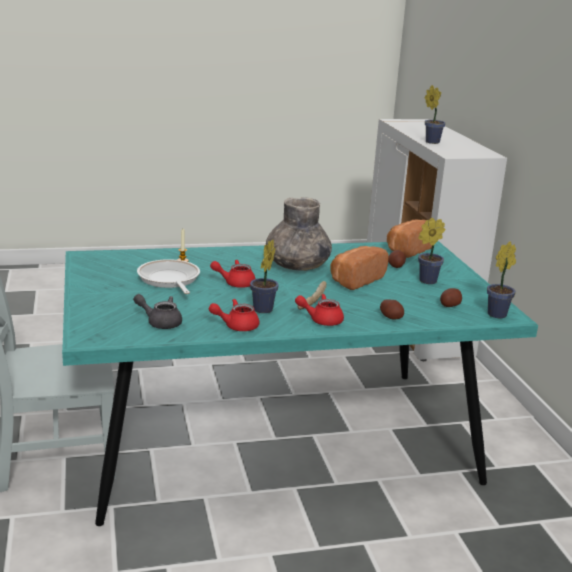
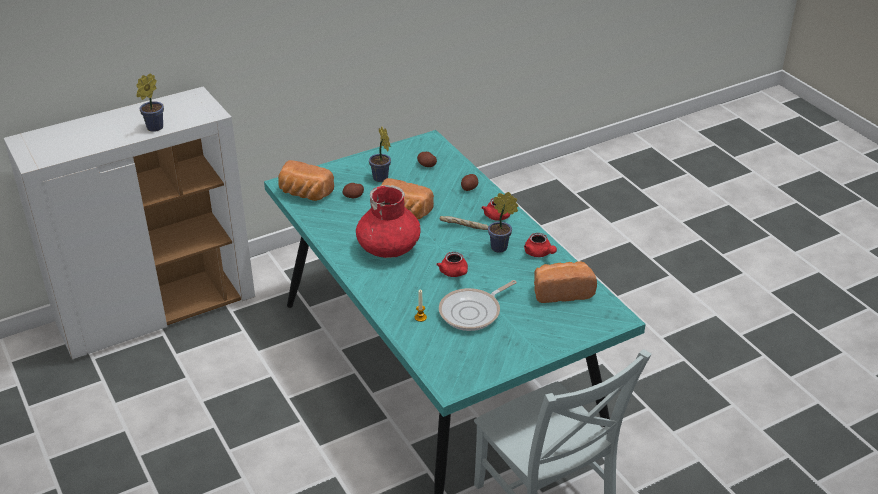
camera: 105 degrees left, 15 degrees up
grey teapot [133,294,182,329] -> bread [534,261,597,303]
grey vase [266,197,332,271] -> red vase [356,185,420,258]
potted plant [487,242,516,318] -> none

